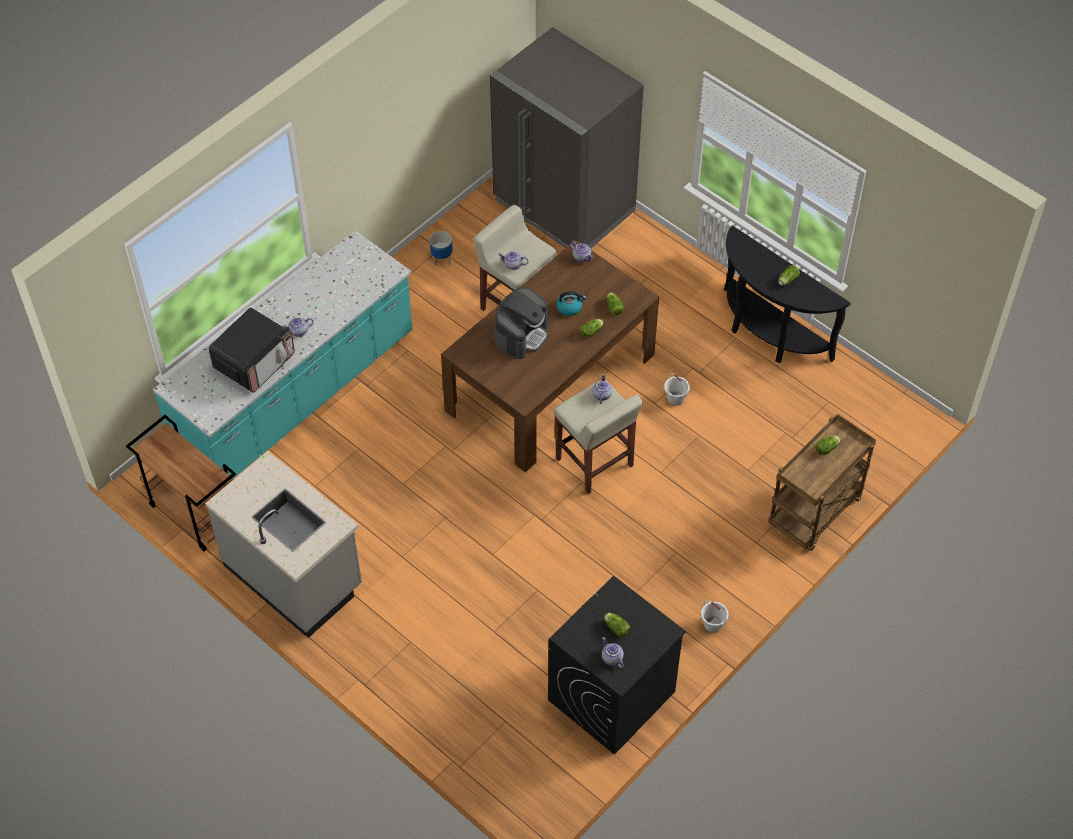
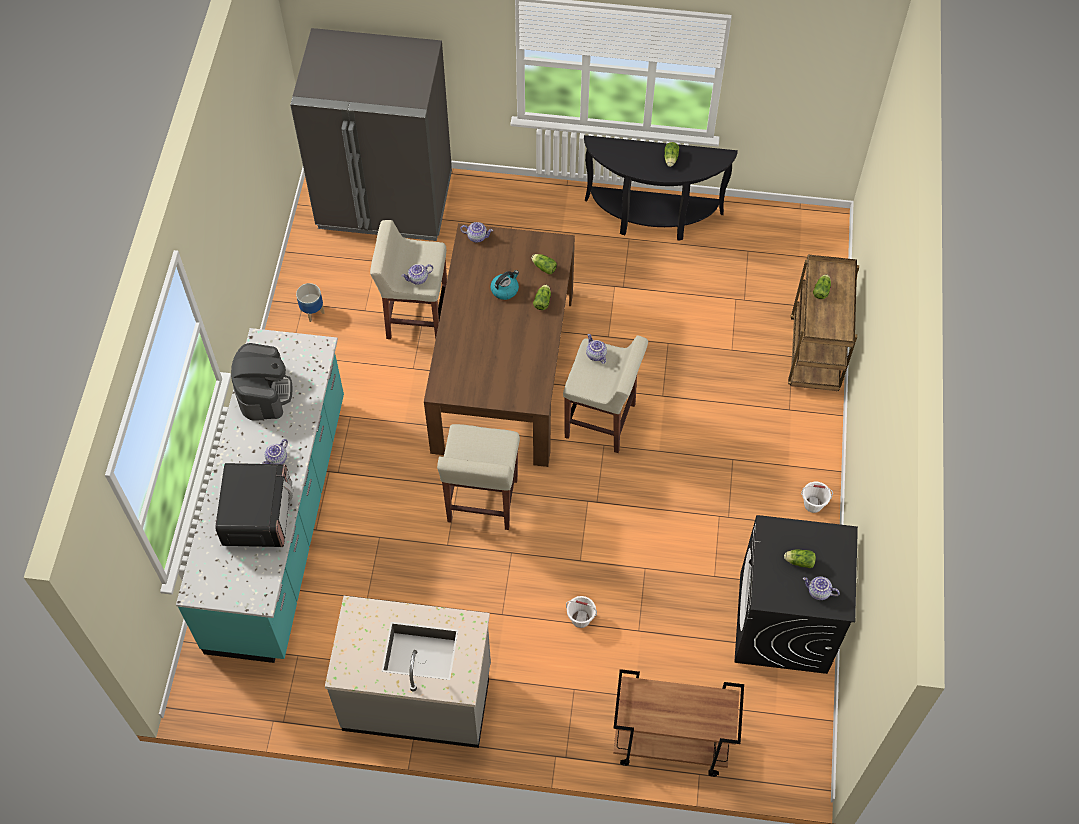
camera: 35 degrees left, 5 degrees up
brown cart [126,415,236,551] -> brown cart moved to [613,669,744,777]
coffee machine [495,287,549,359] -> coffee machine moved to [231,343,292,421]
white bucket [664,373,690,406] -> white bucket moved to [566,596,597,628]
none -> beige stool [437,424,520,530]

